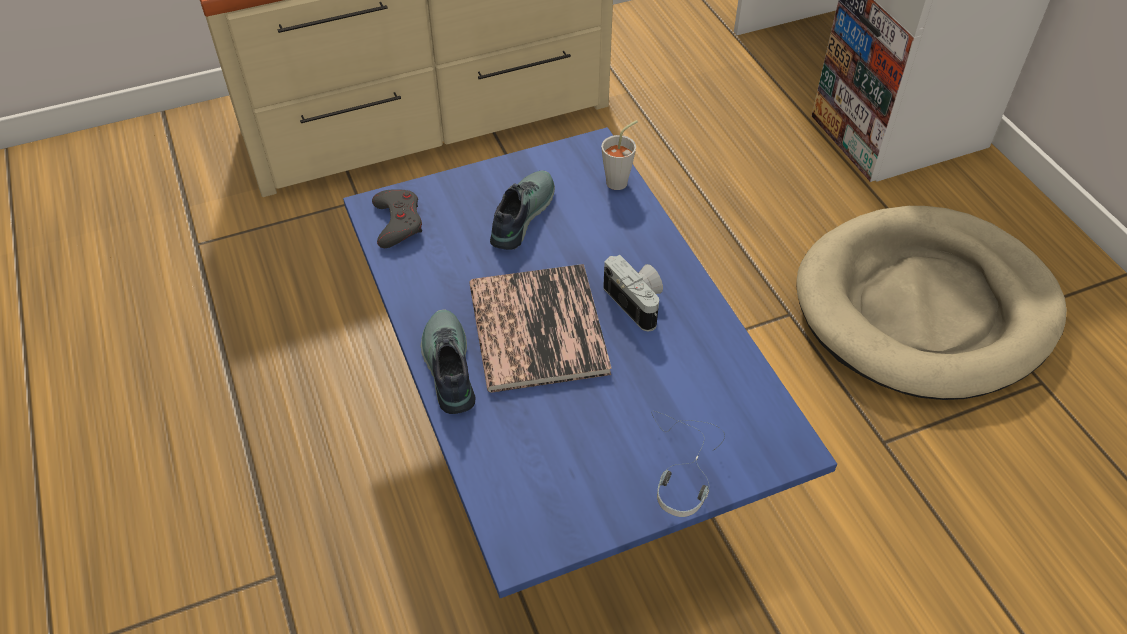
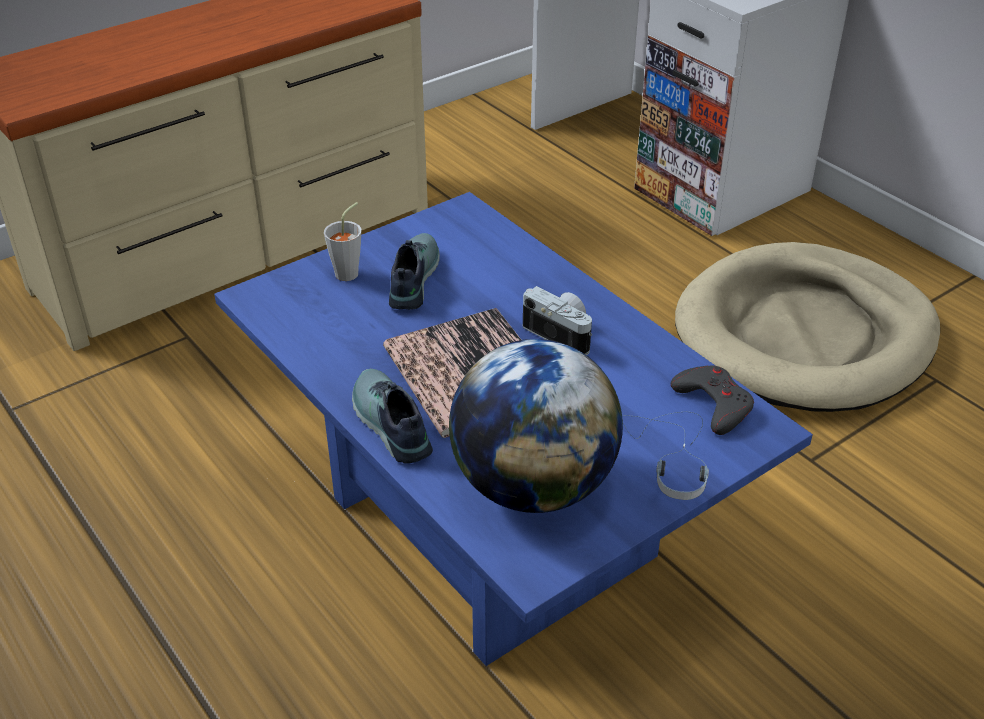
camera: 15 degrees left, 10 degrees down
grey game controller [372,189,422,248] -> grey game controller moved to [671,365,754,435]
grey cup [601,120,638,190] -> grey cup moved to [324,202,361,281]
none -> globe [449,339,623,513]

